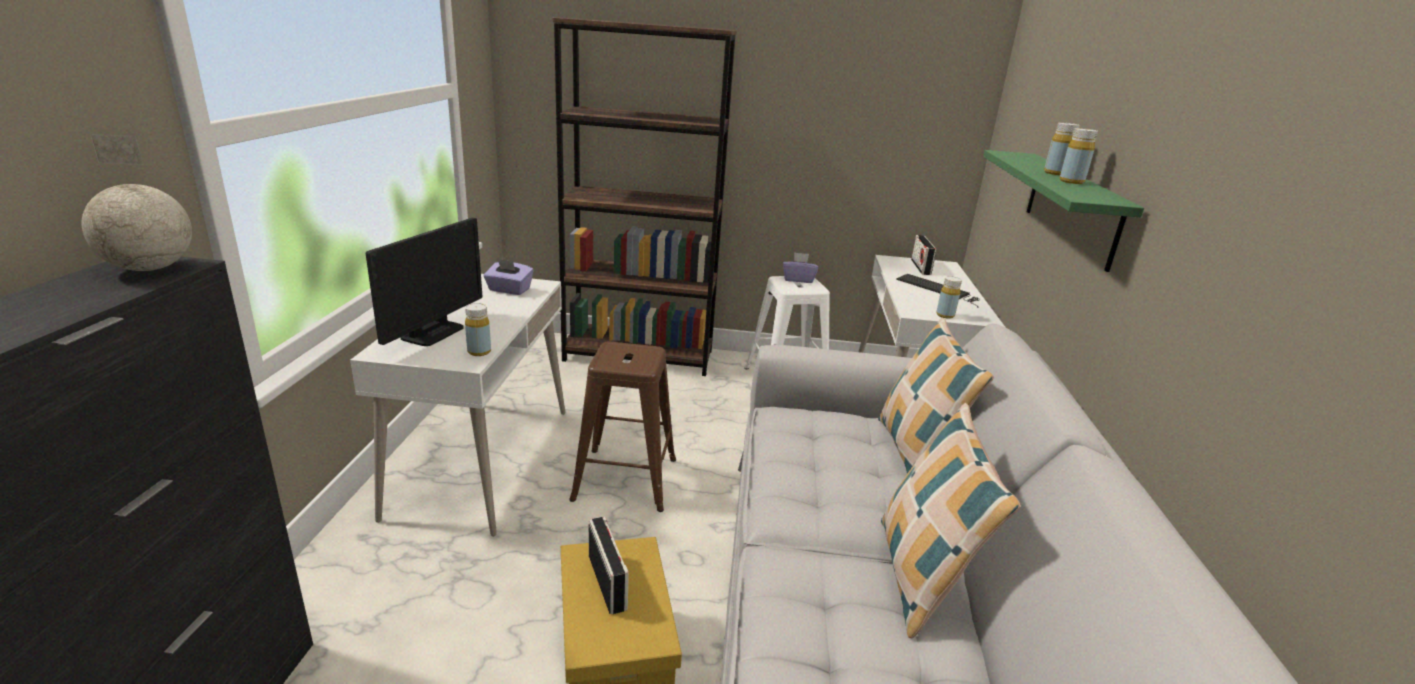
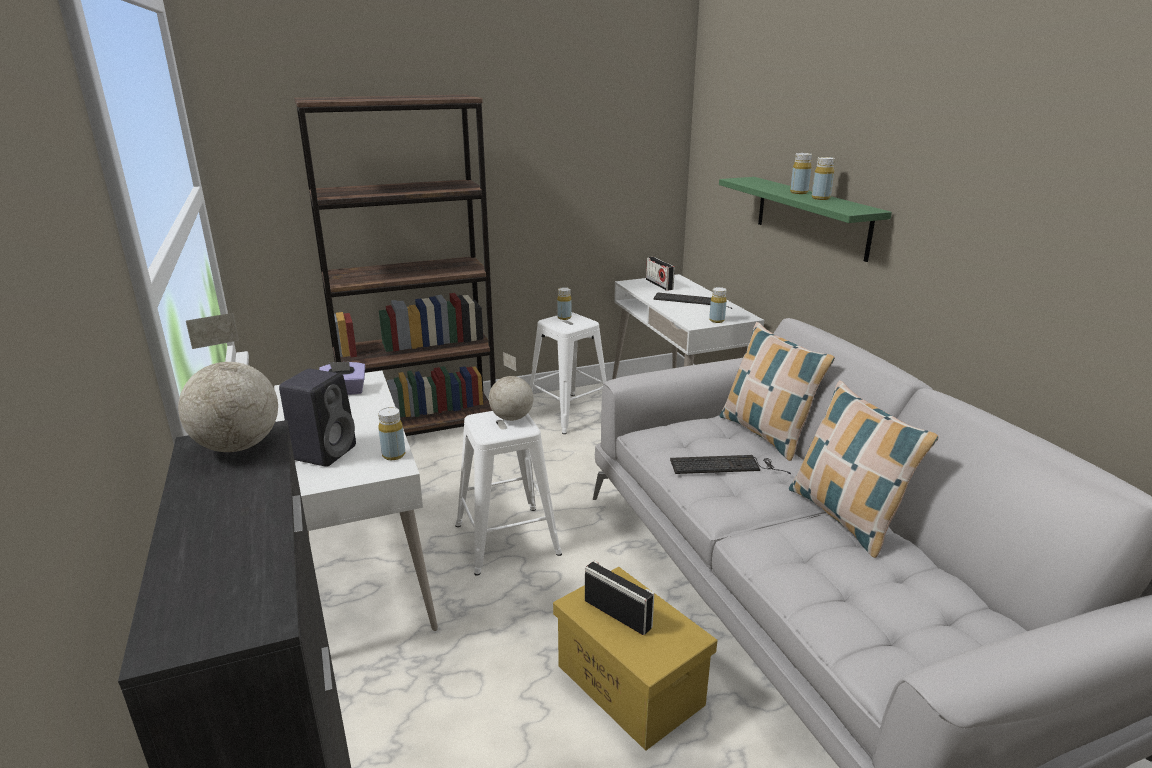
camera: 25 degrees left, 0 degrees up
monitor [366,218,482,346] -> black speaker [279,369,356,467]
brown stool [569,342,676,512] -> white stool [455,411,562,576]
purple tissue box [783,252,818,283] -> yellow bottle [557,287,571,320]
none -> globe [489,352,533,421]
none -> keyboard [670,455,791,474]

